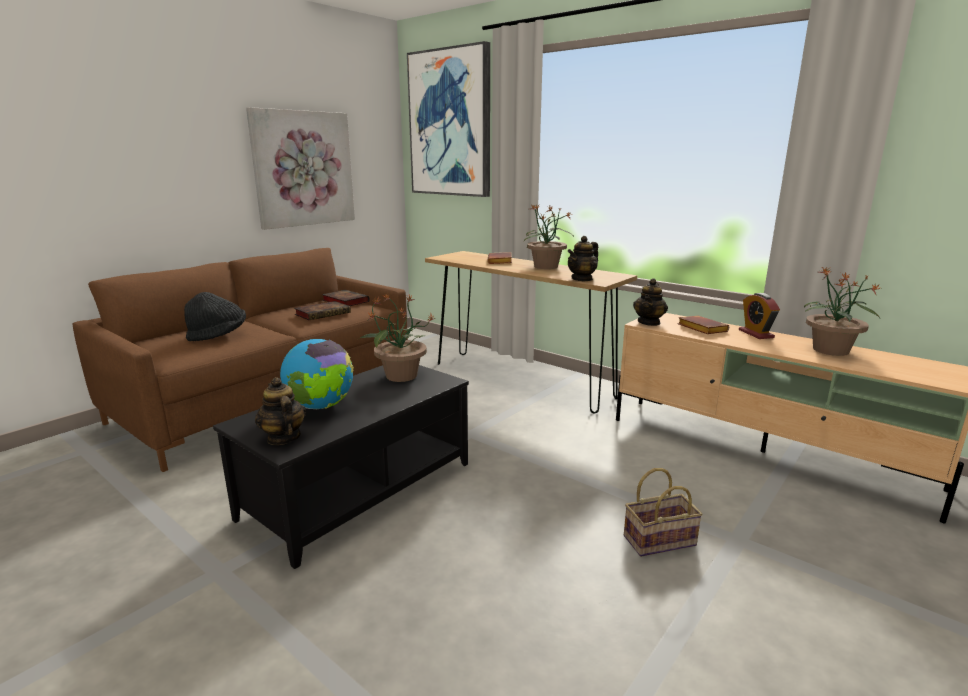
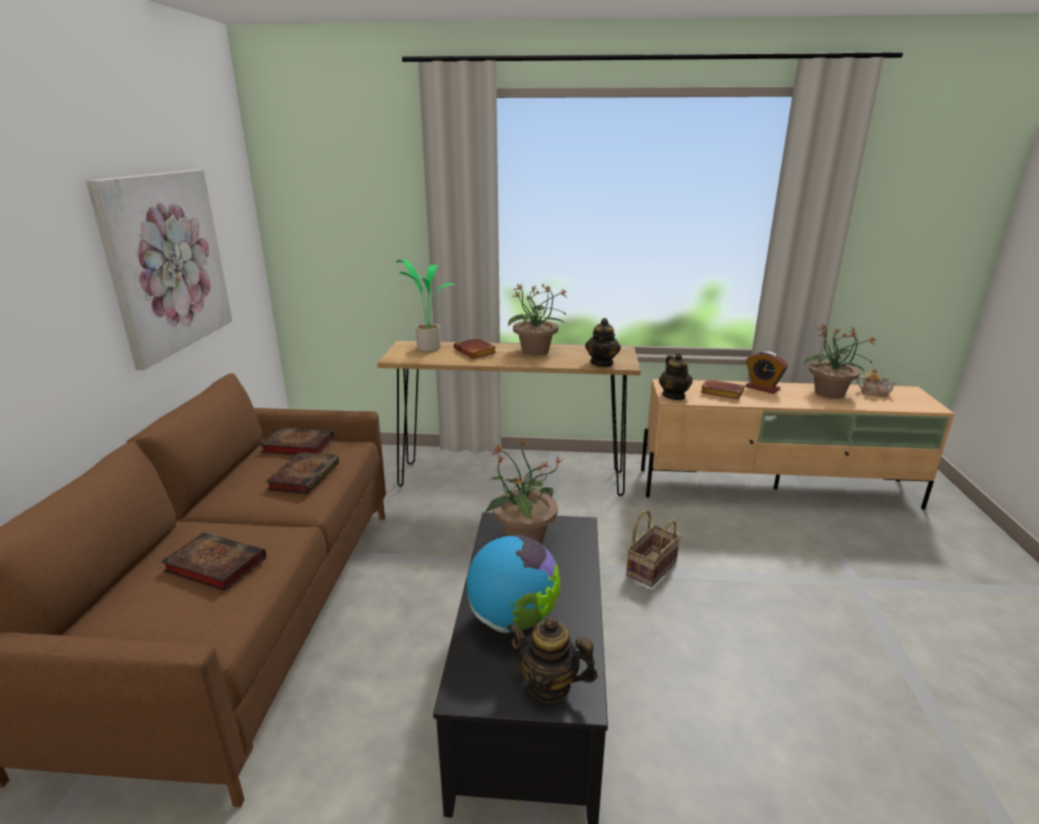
camera: 35 degrees left, 5 degrees up
black hat [184,292,246,341] -> book [161,532,266,591]
picture [407,41,490,197] -> none
basket [624,468,703,557] -> basket moved to [626,510,681,587]
none -> potted plant [396,259,455,351]
none -> teapot [857,368,897,397]

